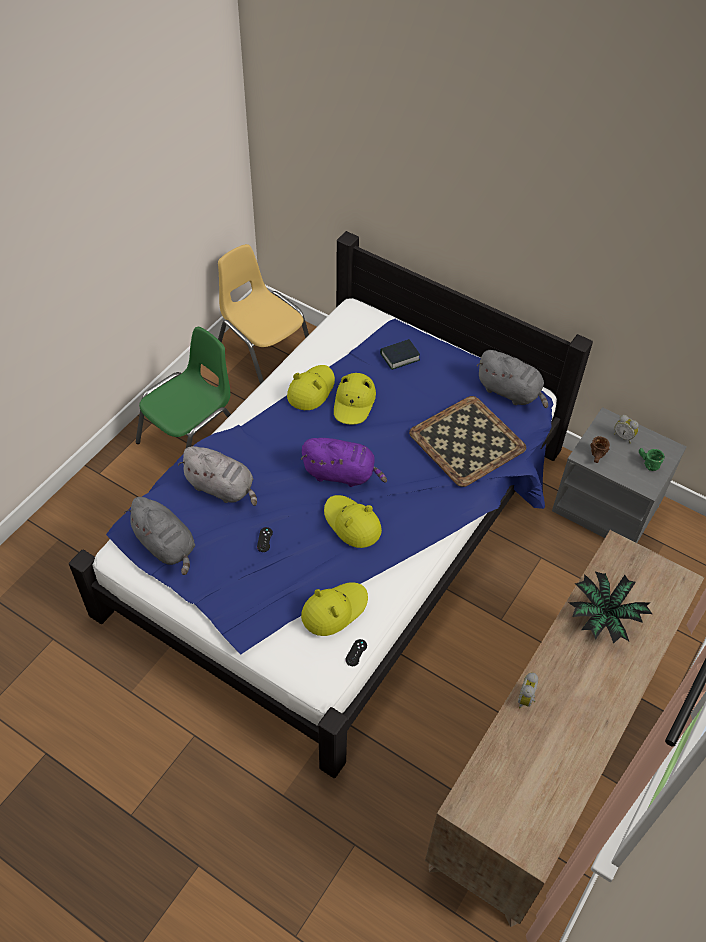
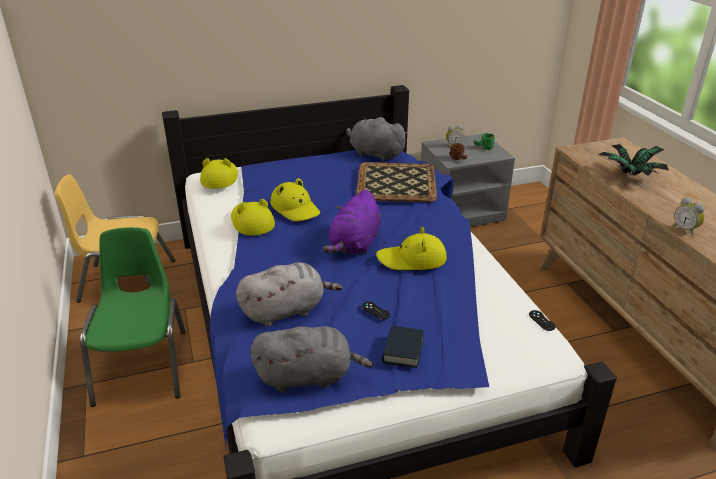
camera: 50 degrees left, 20 degrees down
purple plush toy [301,438,387,487] -> purple plush toy turned 150 degrees clockwise [323,189,381,254]
yellow hat [301,582,368,636] -> yellow hat moved to [200,158,238,189]
book [380,339,420,370] -> book moved to [382,326,424,368]
grey plush toy [476,350,548,408] -> grey plush toy turned 135 degrees counterclockwise [346,117,408,161]

